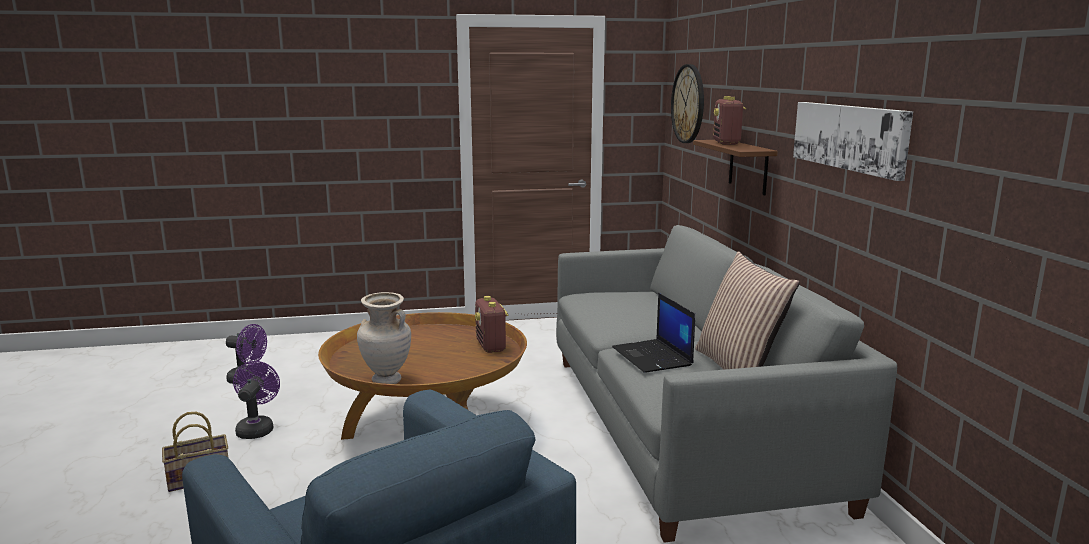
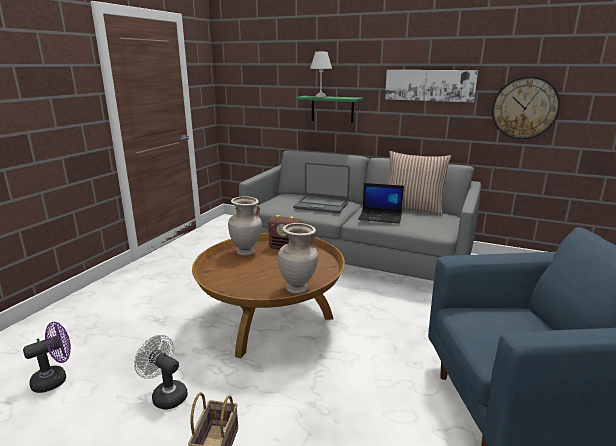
camera: 55 degrees left, 5 degrees up
purple fan [233,361,280,439] -> white fan [134,335,188,410]
wall clock [671,64,704,143] -> wall clock moved to [492,76,560,139]
brown shelf [693,140,778,195] -> green shelf [295,96,363,123]
radio [713,96,746,145] -> white table lamp [310,52,332,97]
none -> beige vase [228,196,262,256]
none -> laptop [293,162,350,213]

